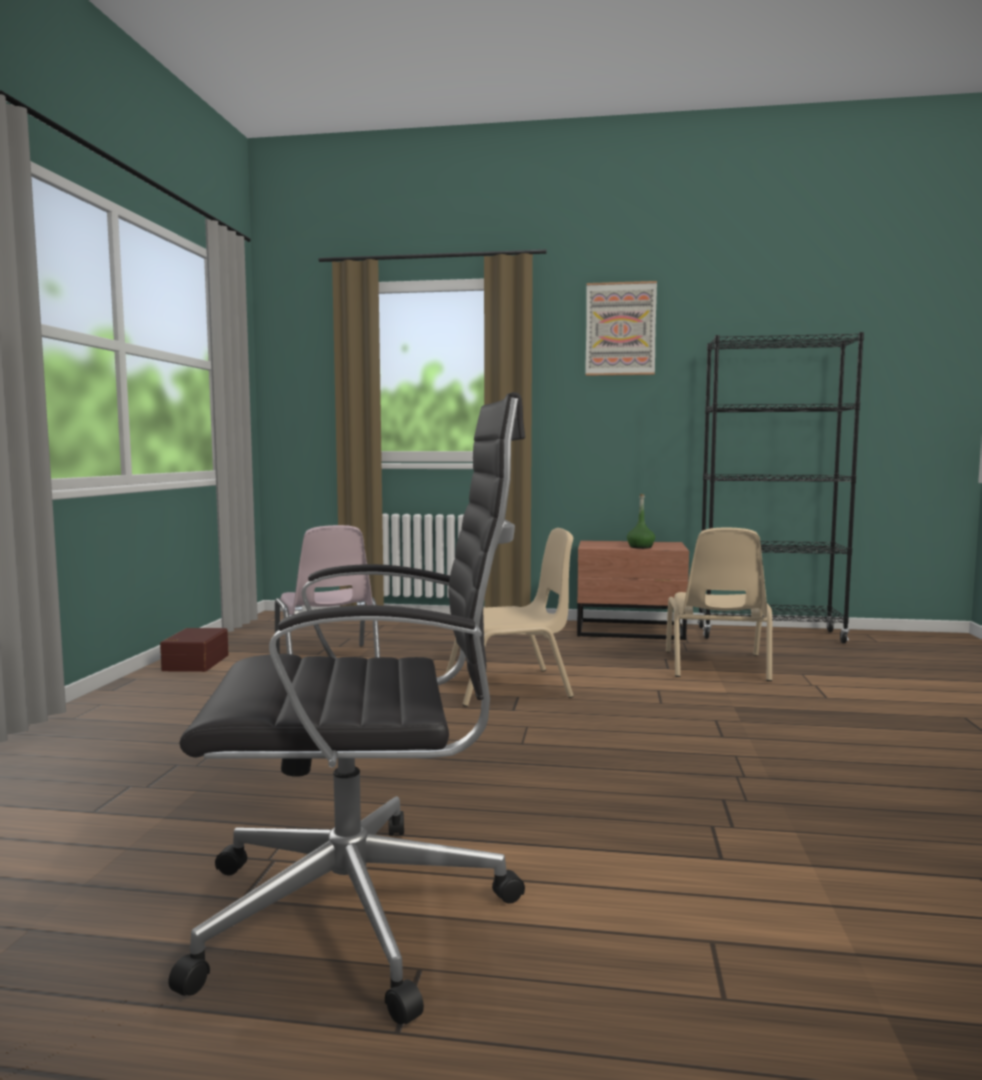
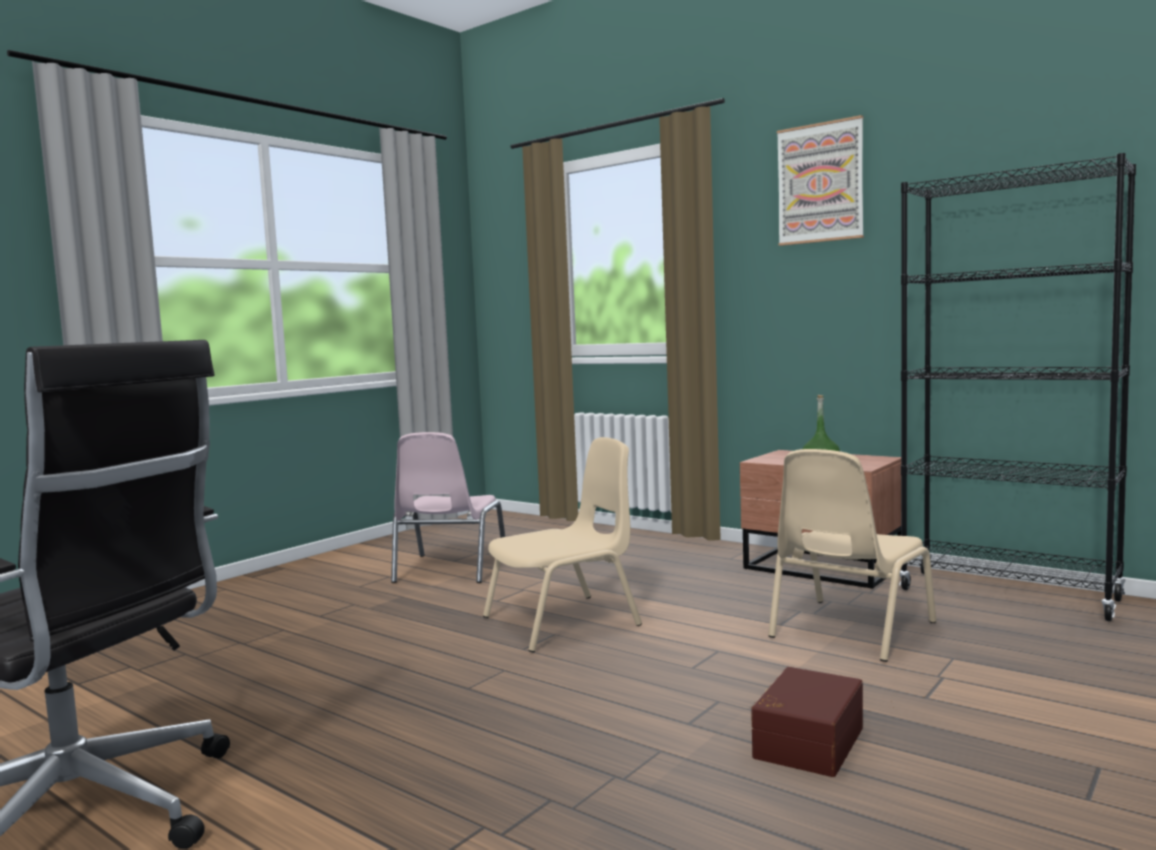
camera: 30 degrees right, 0 degrees up
brown storage box [160,628,229,672] -> brown storage box moved to [751,667,863,777]
beige chair [446,528,574,707] -> beige chair turned 45 degrees counterclockwise [483,437,642,652]

